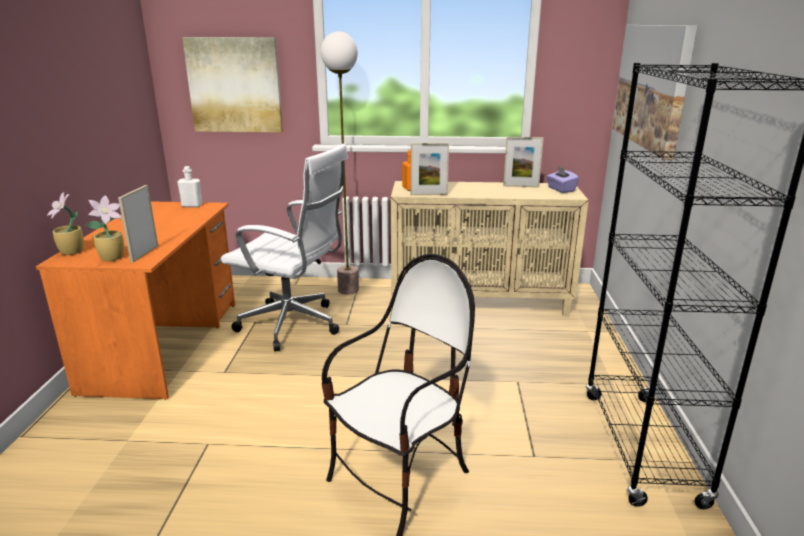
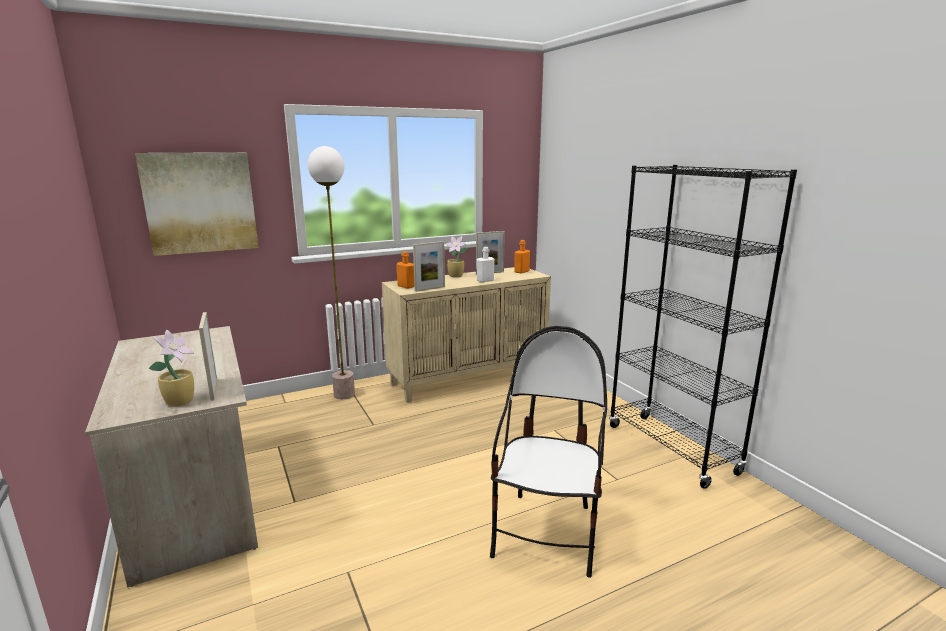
camera: 30 degrees left, 5 degrees down
orange desk [36,202,235,400] -> beige desk [85,326,258,587]
potted plant [47,192,84,255] -> potted plant moved to [445,236,467,278]
white bottle [177,166,202,207] -> white bottle moved to [477,247,495,282]
white office chair [221,144,348,352] -> none
purple tissue box [547,166,579,193] -> orange bottle [514,240,530,273]
picture [613,25,697,160] -> none

